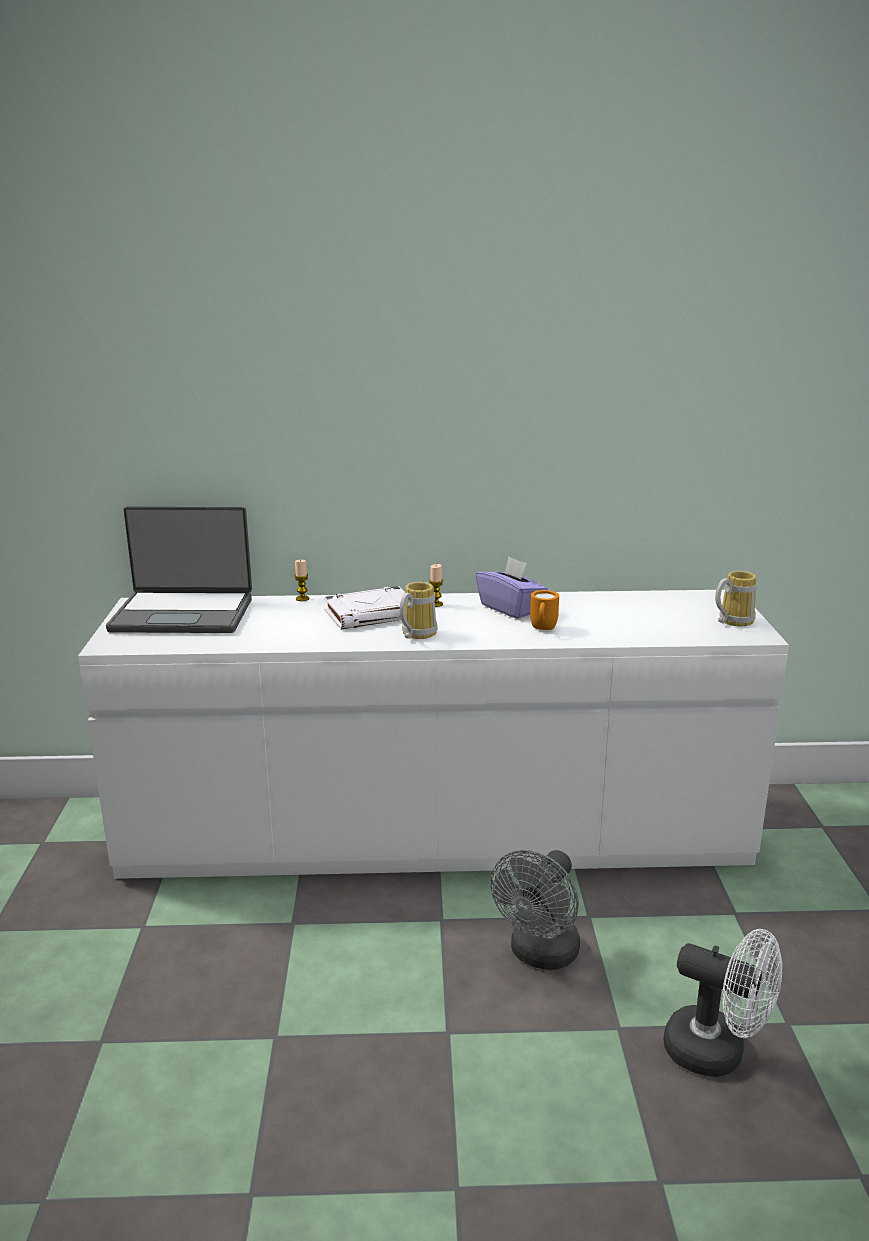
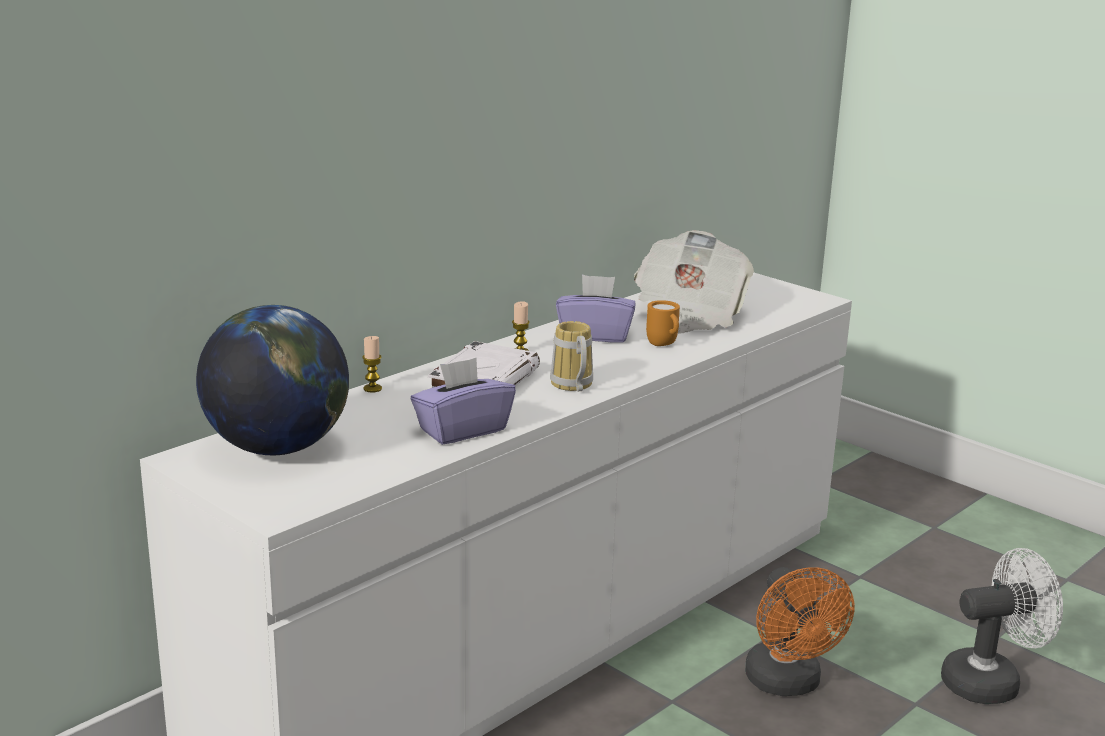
camera: 45 degrees left, 0 degrees up
laptop [106,506,252,633] -> globe [196,305,349,456]
grey fan [490,850,580,970] -> orange fan [745,567,855,696]
mug [715,571,757,626] -> none
none -> purple tissue box [411,358,516,445]
none -> newspaper [634,230,754,334]

